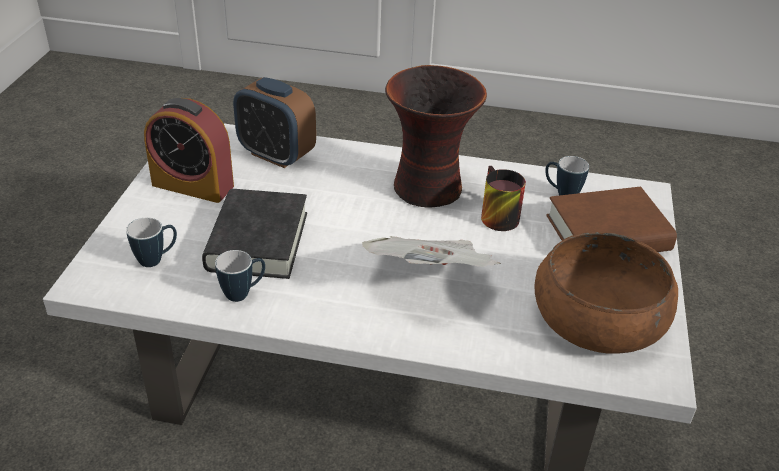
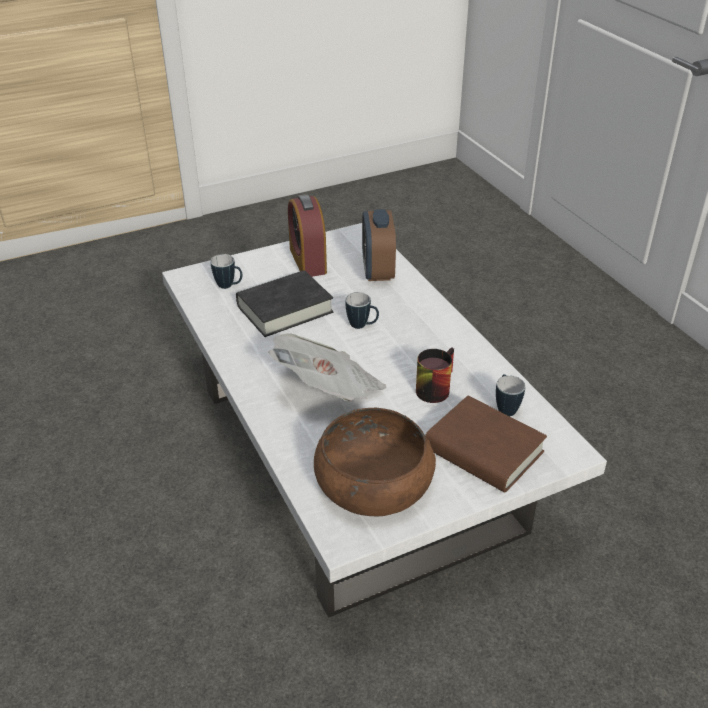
camera: 55 degrees right, 0 degrees up
mug [215,250,265,302] -> mug moved to [345,292,379,329]
vase [385,65,487,207] -> none

